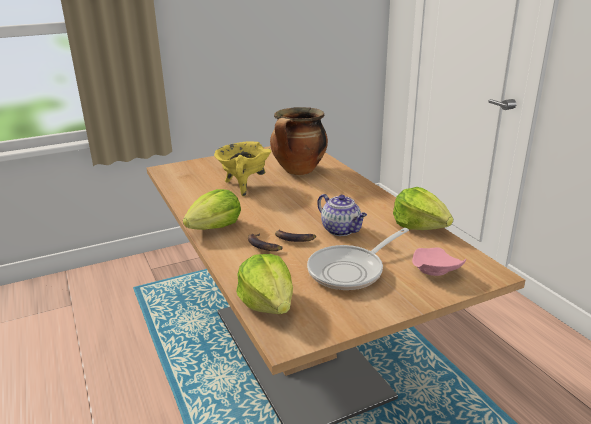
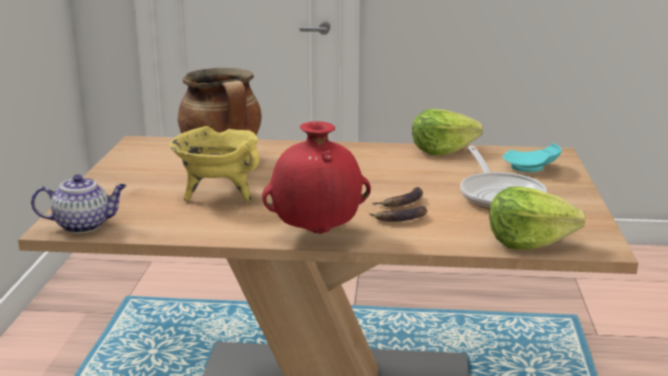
camera: 60 degrees left, 5 degrees down
lettuce [183,189,241,230] -> red vase [262,121,371,234]
teapot [317,194,367,236] -> teapot moved to [31,174,126,233]
pink plate [412,248,466,276] -> turquoise plate [502,143,562,172]

